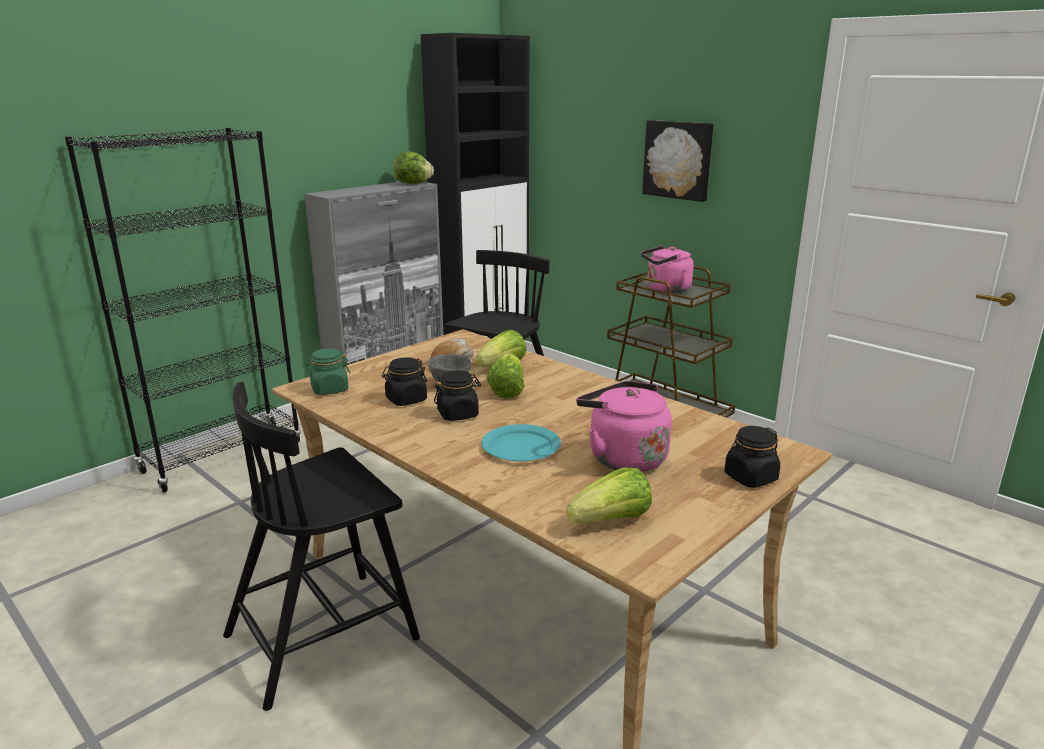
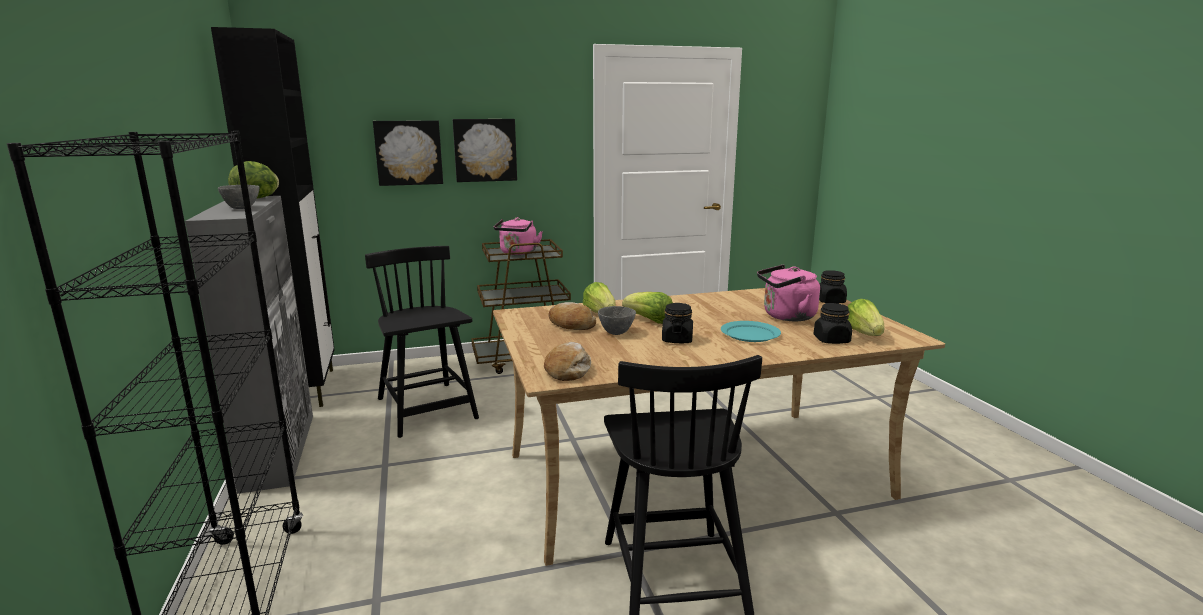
camera: 60 degrees left, 5 degrees down
green jar [304,348,350,395] -> bread [544,342,591,381]
black jar [382,357,427,406] -> black jar moved to [814,303,852,344]
none -> grey bowl [218,185,259,209]
none -> picture [373,120,443,186]

